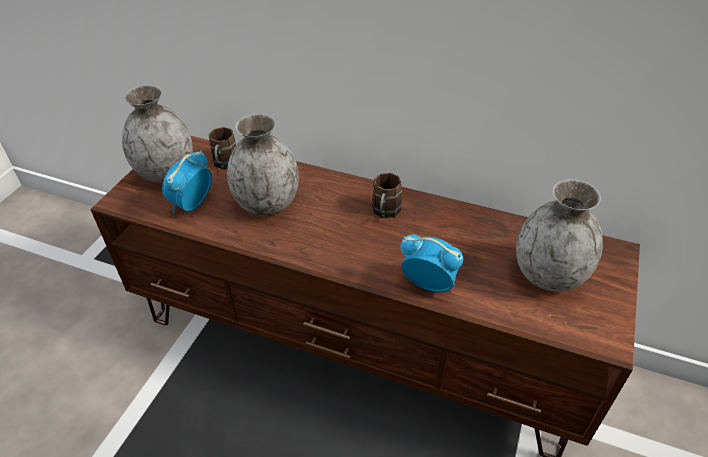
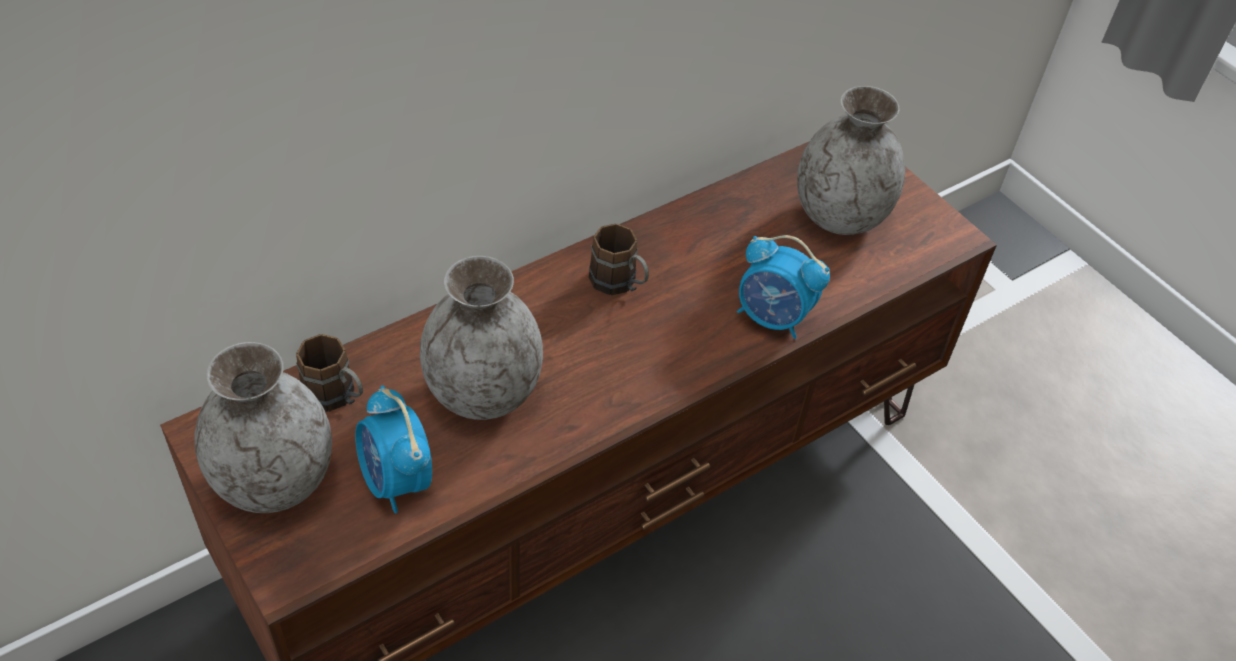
camera: 60 degrees left, 5 degrees up
alarm clock [401,234,463,292] -> alarm clock turned 120 degrees counterclockwise [737,235,830,339]

